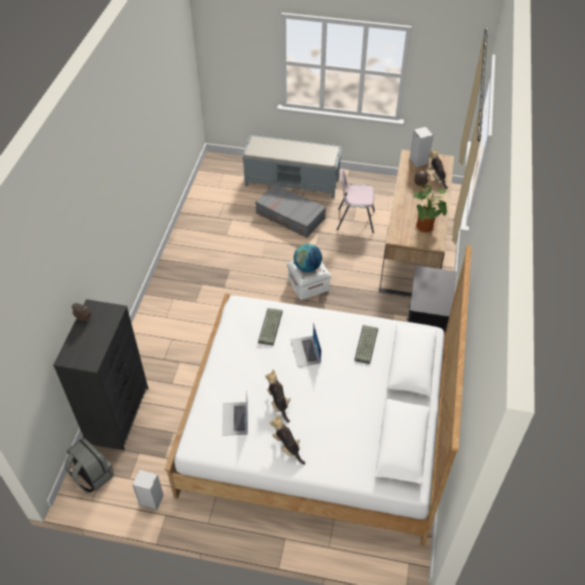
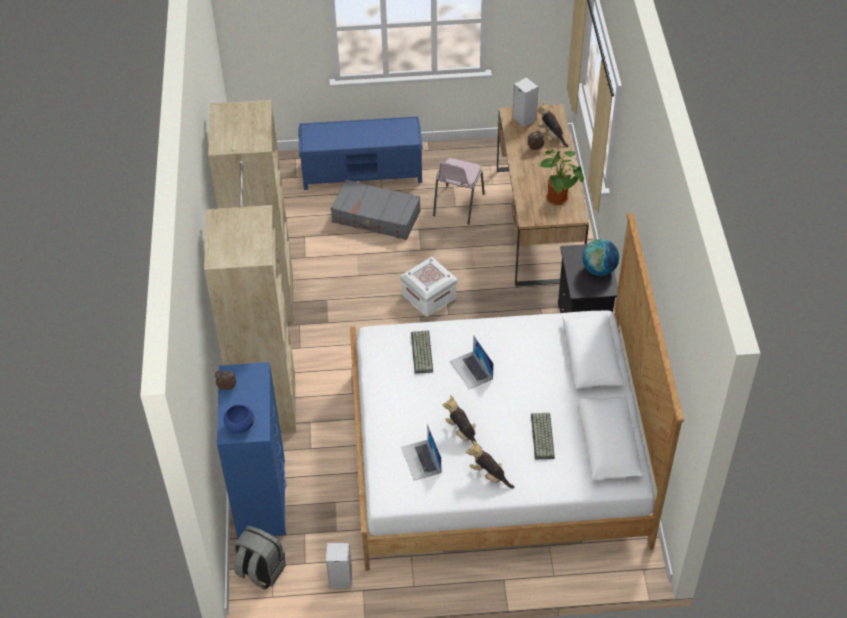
camera: 15 degrees left, 0 degrees up
black dresser [53,299,148,450] -> blue dresser [217,362,286,538]
grey bench [242,135,342,198] -> blue bench [298,116,423,190]
globe [294,244,322,272] -> globe moved to [582,239,619,276]
pink chair [337,169,375,233] -> pink chair turned 60 degrees counterclockwise [433,158,485,225]
keyboard [354,325,378,364] -> keyboard moved to [531,413,555,460]
none -> beige wardrobe [204,100,296,432]
none -> blue bowl [224,405,254,433]

